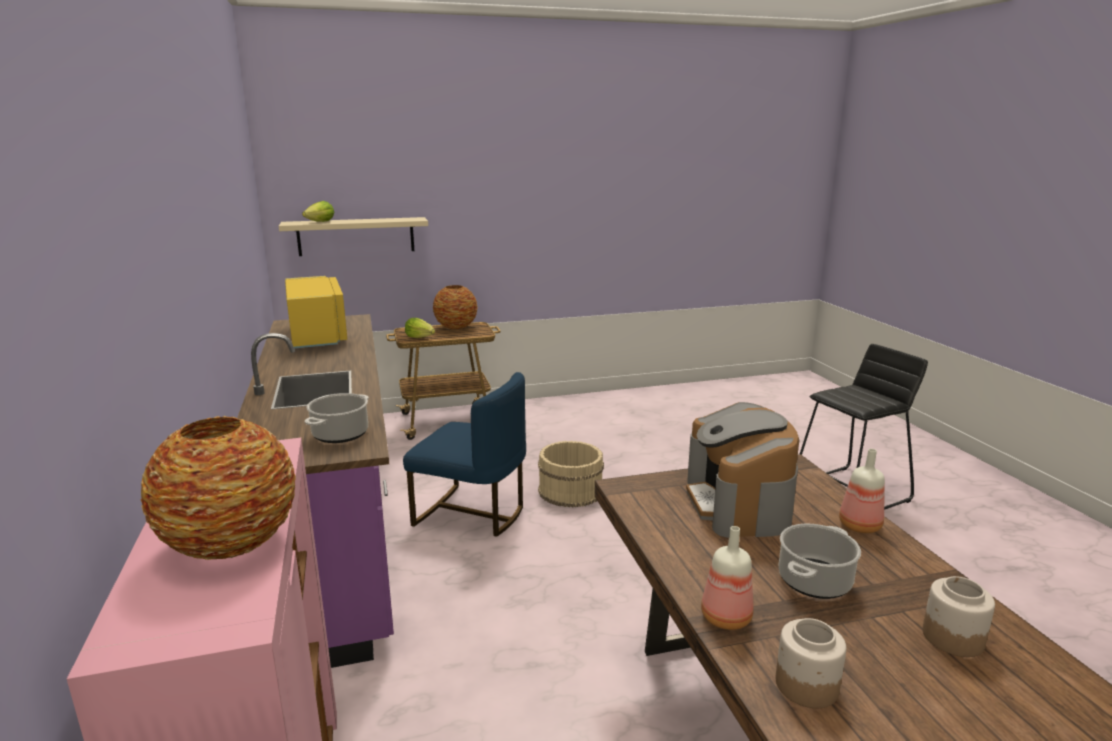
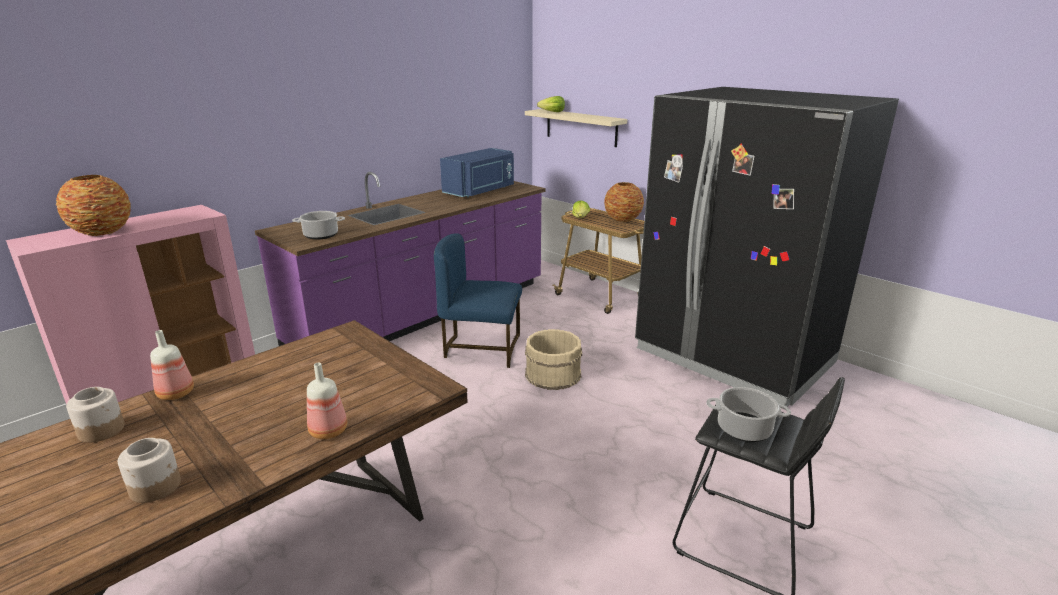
camera: 60 degrees right, 5 degrees up
yellow microwave [285,276,347,348] -> blue microwave [440,148,514,197]
blue chair [403,372,526,537] -> blue chair turned 105 degrees clockwise [434,233,522,368]
coffee machine [686,402,799,538] -> none
cooking pot [779,524,861,599] -> cooking pot moved to [706,387,791,442]
none -> black fridge [635,87,899,407]

